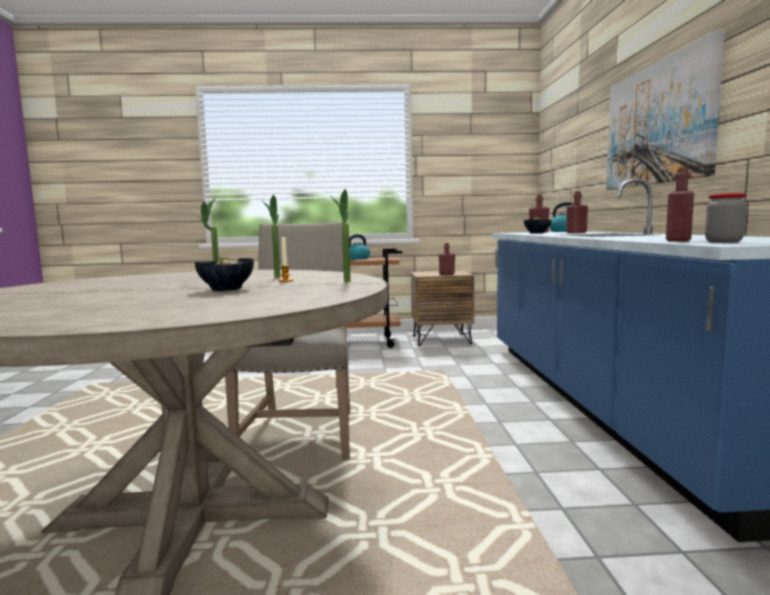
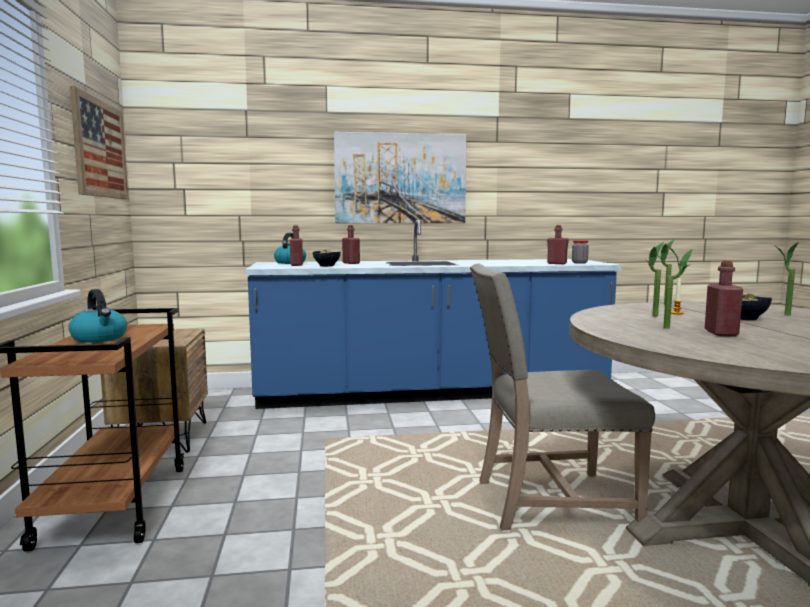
camera: 95 degrees left, 0 degrees up
red bottle [438,243,455,275] -> red bottle moved to [705,260,743,337]
none -> picture [70,86,128,199]
none -> potted plant [776,242,798,316]

